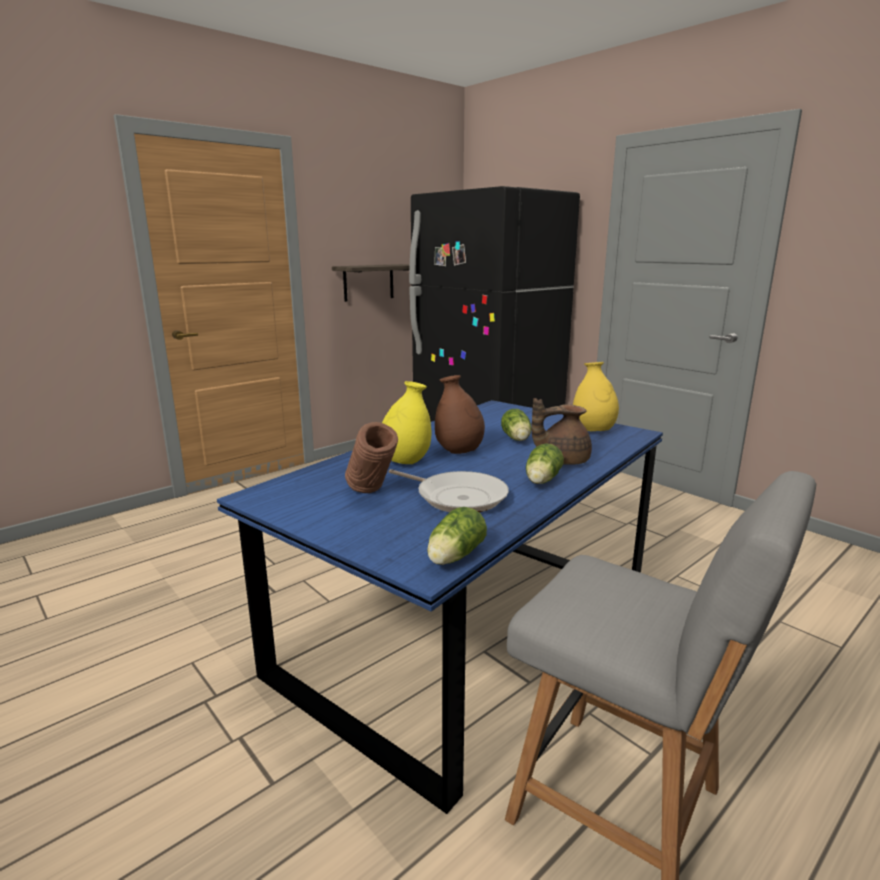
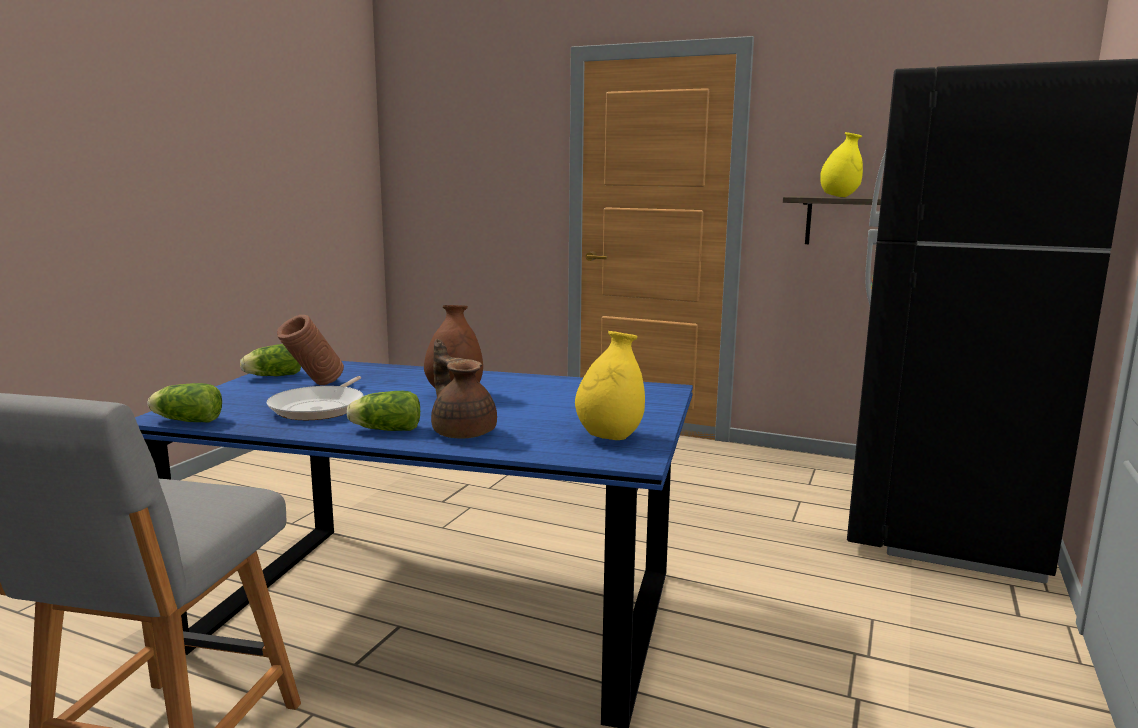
camera: 65 degrees right, 5 degrees down
yellow vase [382,381,431,464] -> yellow vase moved to [820,132,863,197]
lettuce [501,409,531,441] -> lettuce moved to [240,344,301,376]

